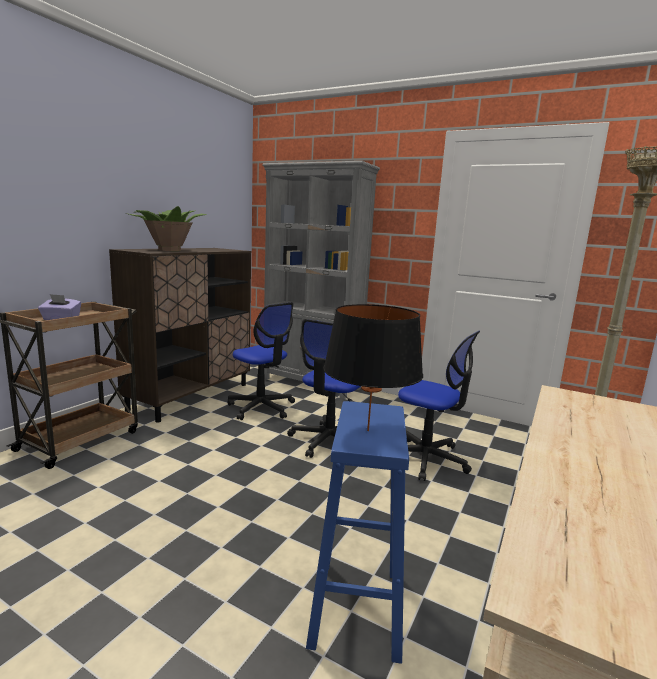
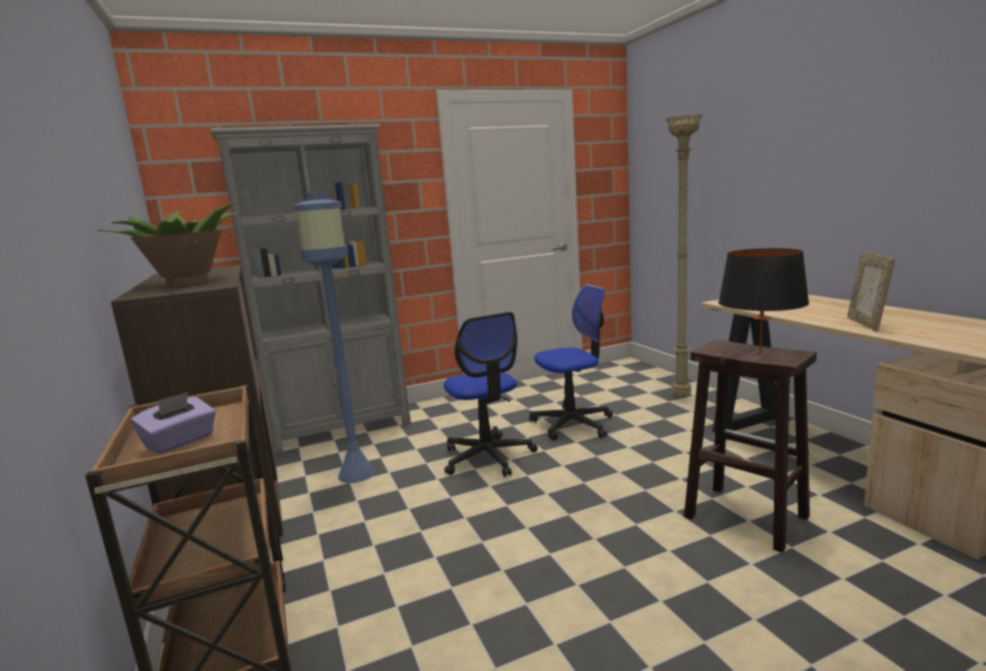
camera: 50 degrees left, 0 degrees up
office chair [227,303,295,420] -> blue floor lamp [293,192,376,483]
blue stool [306,401,409,664] -> brown stool [684,339,817,553]
none -> picture frame [847,251,895,332]

